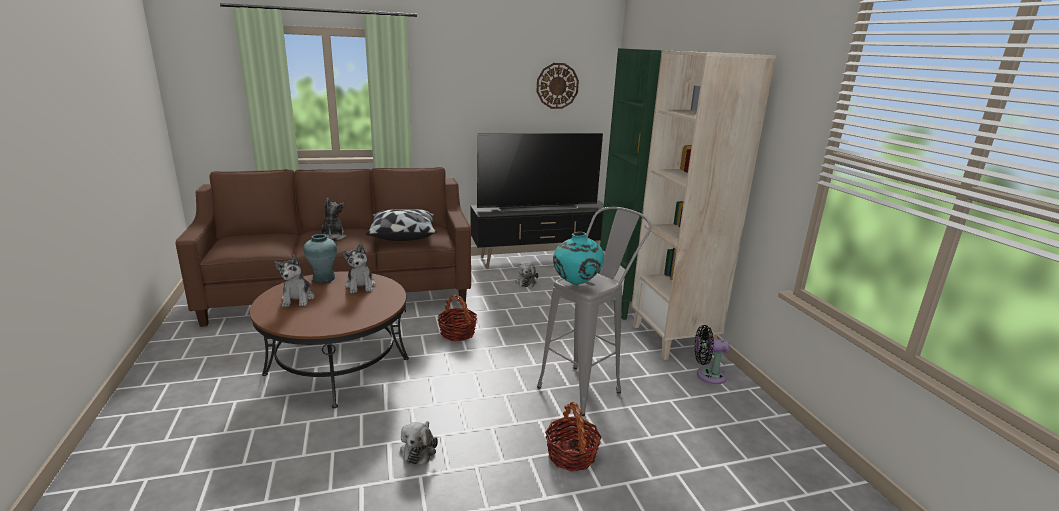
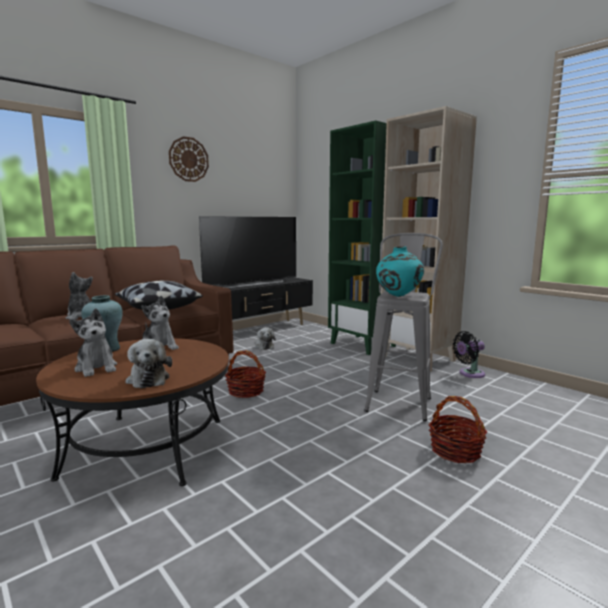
camera: 25 degrees left, 10 degrees down
plush toy [400,421,438,464] -> plush toy moved to [125,339,172,388]
wall clock [536,63,579,109] -> wall clock moved to [169,136,209,182]

